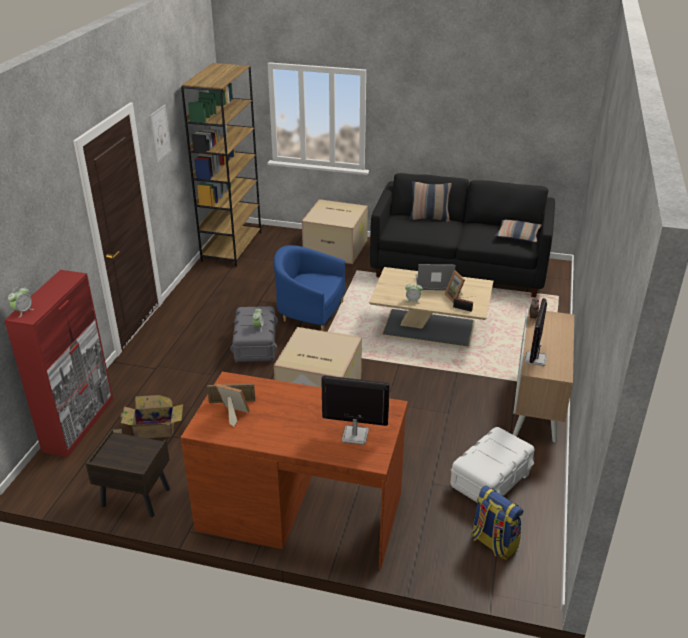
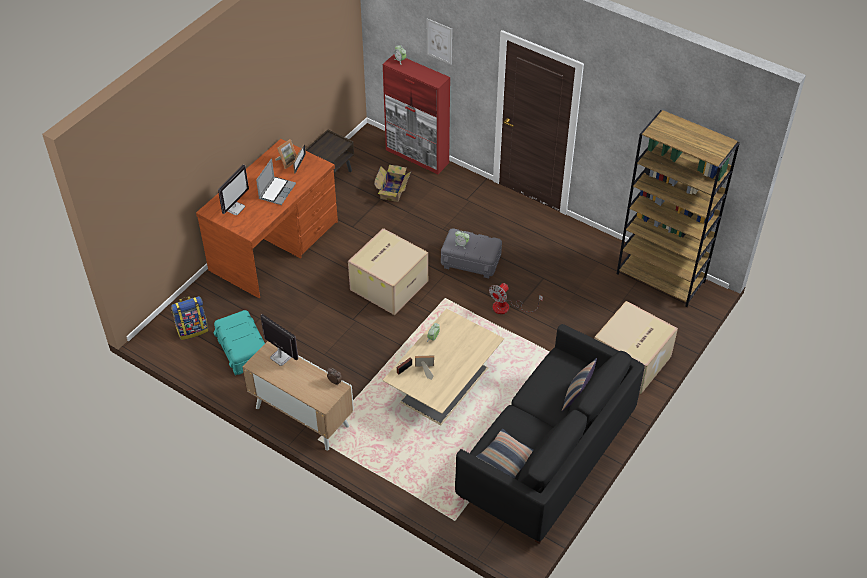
camera: 110 degrees right, 15 degrees up
picture [150,105,171,163] -> picture moved to [427,18,452,65]
blue armchair [274,245,345,331] -> fan [489,283,543,314]
laptop [416,264,455,290] -> laptop moved to [256,158,296,205]
white storage box [451,427,534,503] -> turquoise storage box [214,310,265,375]

